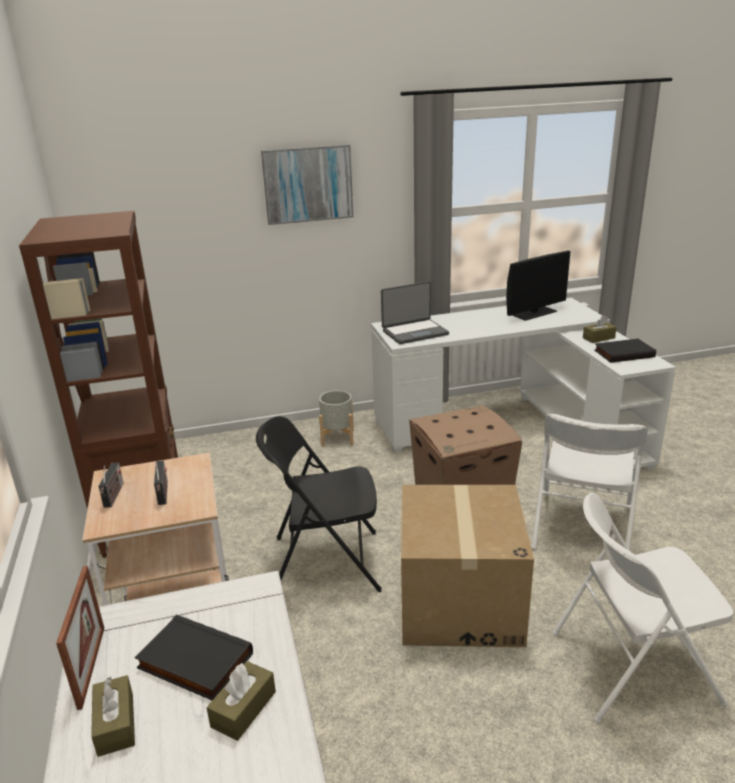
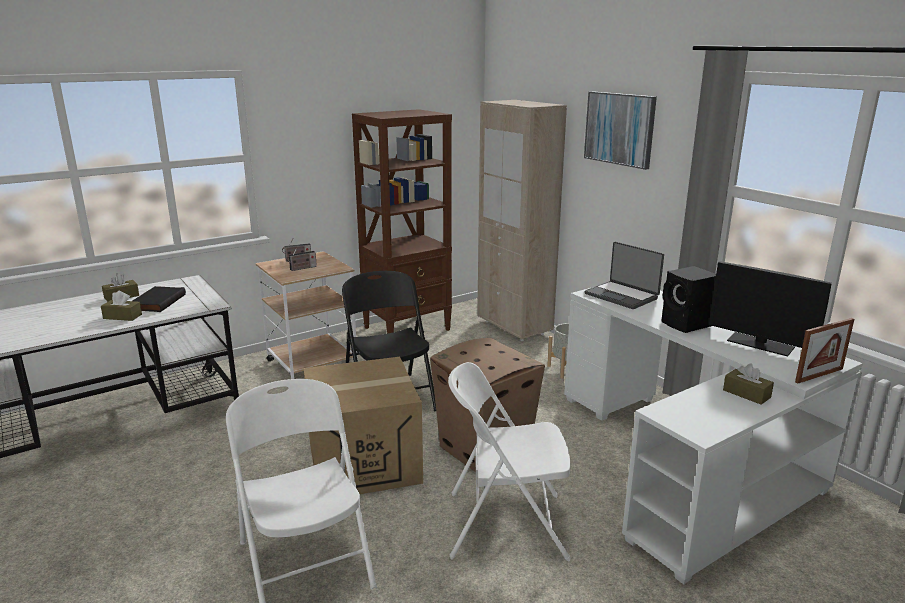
camera: 70 degrees right, 5 degrees down
picture frame [56,566,104,710] -> picture frame moved to [795,318,854,384]
black book [594,339,656,363] -> none
none -> beige cabinet [477,100,567,341]
none -> black speaker [661,266,716,333]

